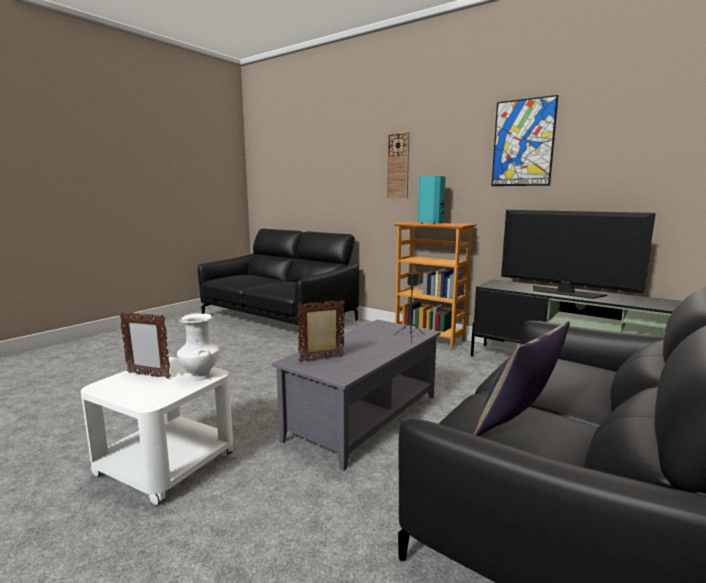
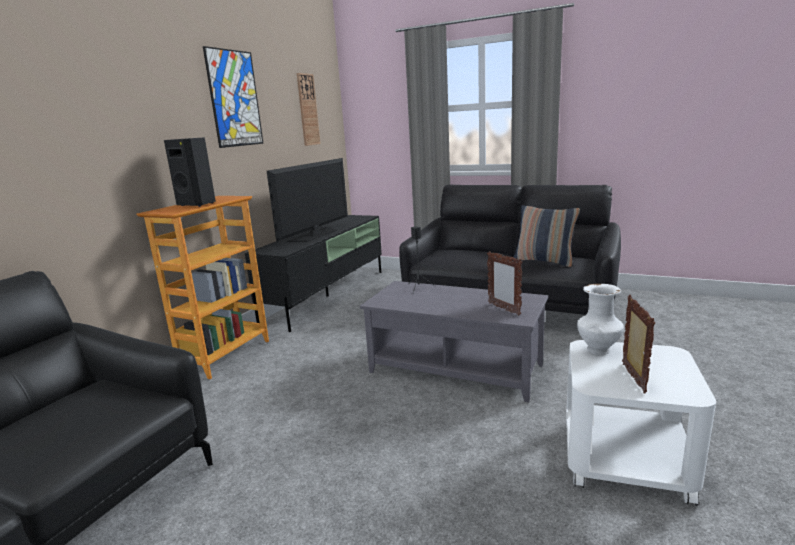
camera: 100 degrees left, 5 degrees up
wall clock [387,132,409,199] -> wall clock moved to [297,73,321,146]
turquoise speaker [418,176,446,224] -> black speaker [164,138,216,207]

